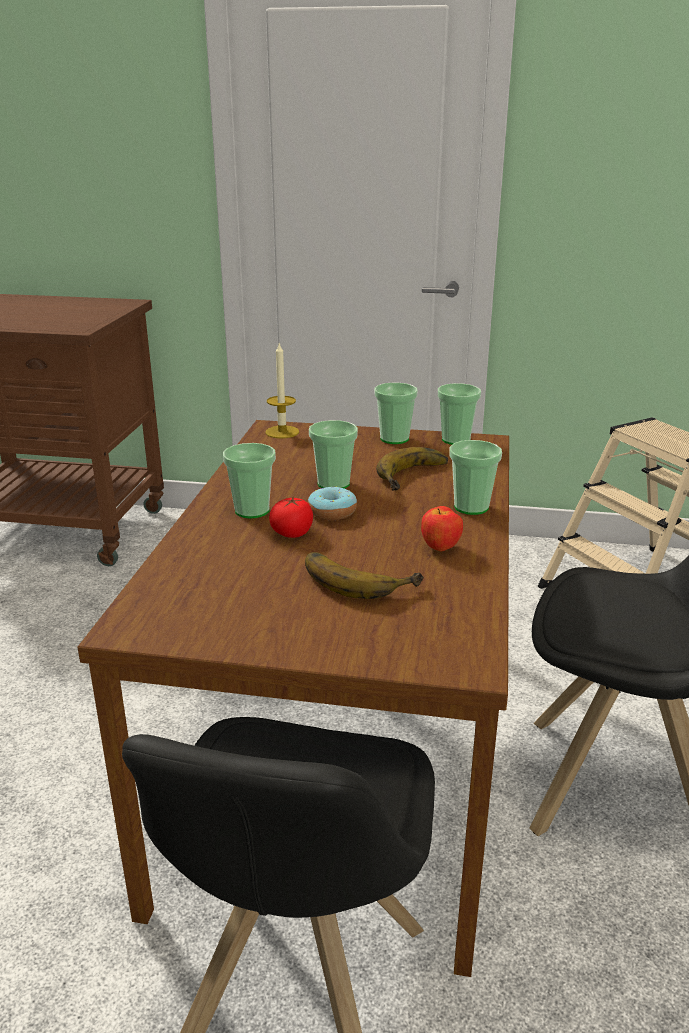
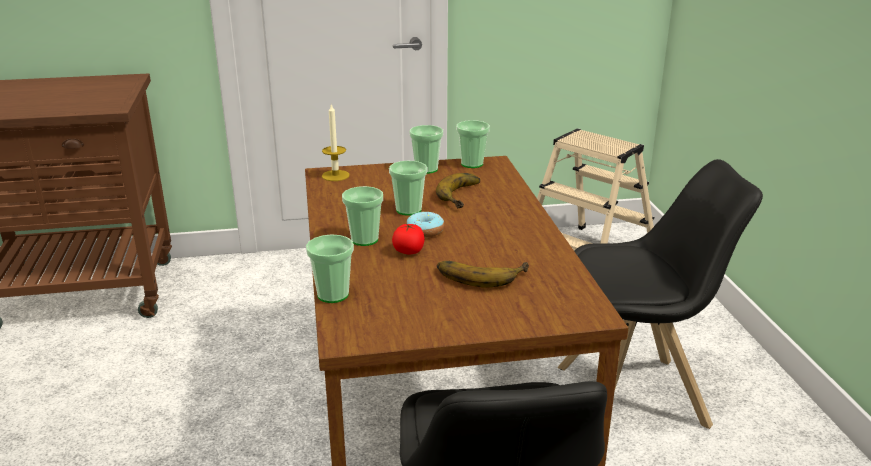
camera: 20 degrees left, 0 degrees up
apple [421,506,463,551] -> none
cup [449,440,502,515] -> cup moved to [306,234,354,303]

